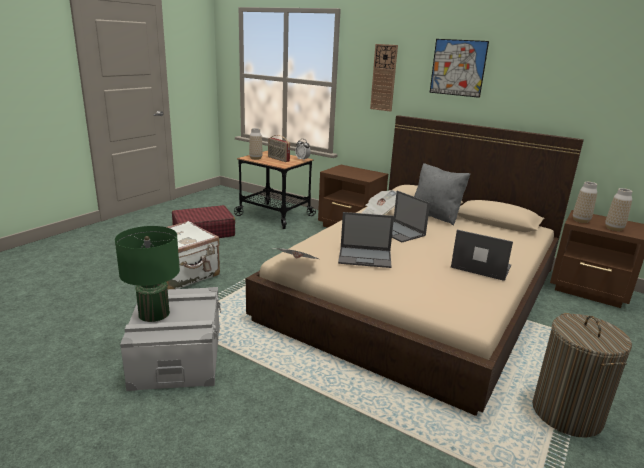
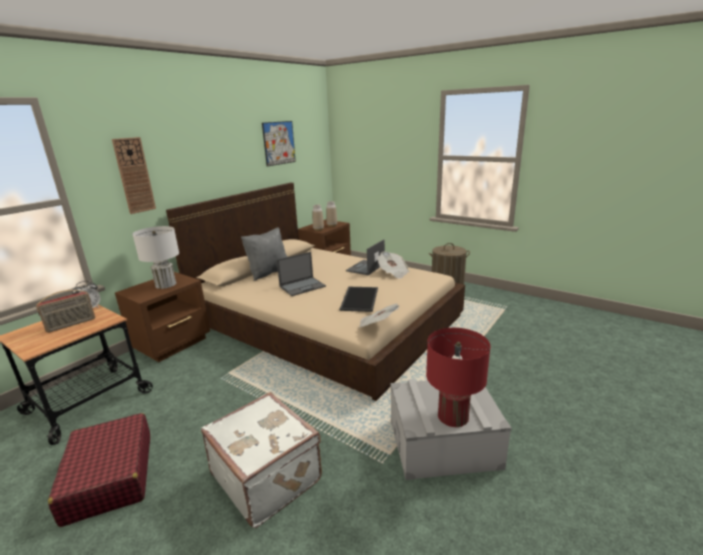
camera: 85 degrees left, 0 degrees up
green table lamp [115,226,180,322] -> red table lamp [426,328,491,427]
vase [249,128,263,160] -> none
laptop [338,212,394,268] -> tray [340,287,378,312]
newspaper [362,190,397,215] -> newspaper moved to [377,251,410,279]
picture [430,39,489,98] -> picture moved to [262,121,296,167]
none -> white table lamp [132,226,179,289]

